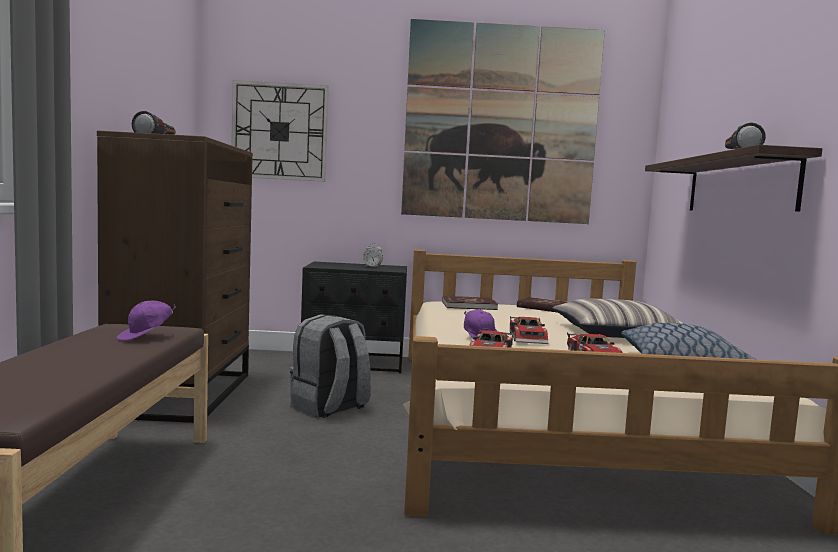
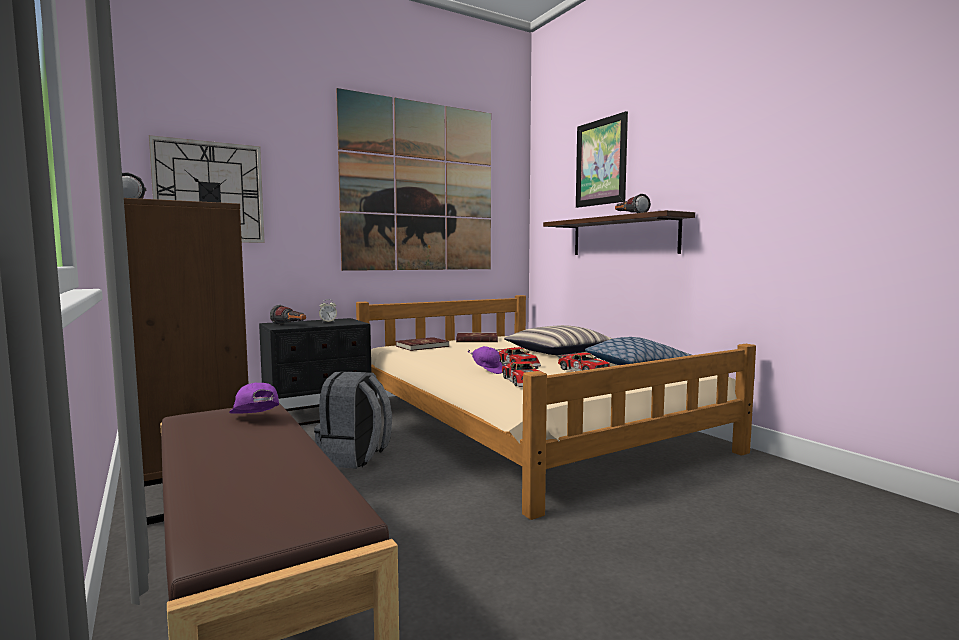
camera: 30 degrees left, 0 degrees up
purple cap [116,301,176,341] -> purple cap turned 135 degrees clockwise [229,382,279,414]
none -> flashlight [270,305,306,325]
none -> picture [576,111,628,208]

